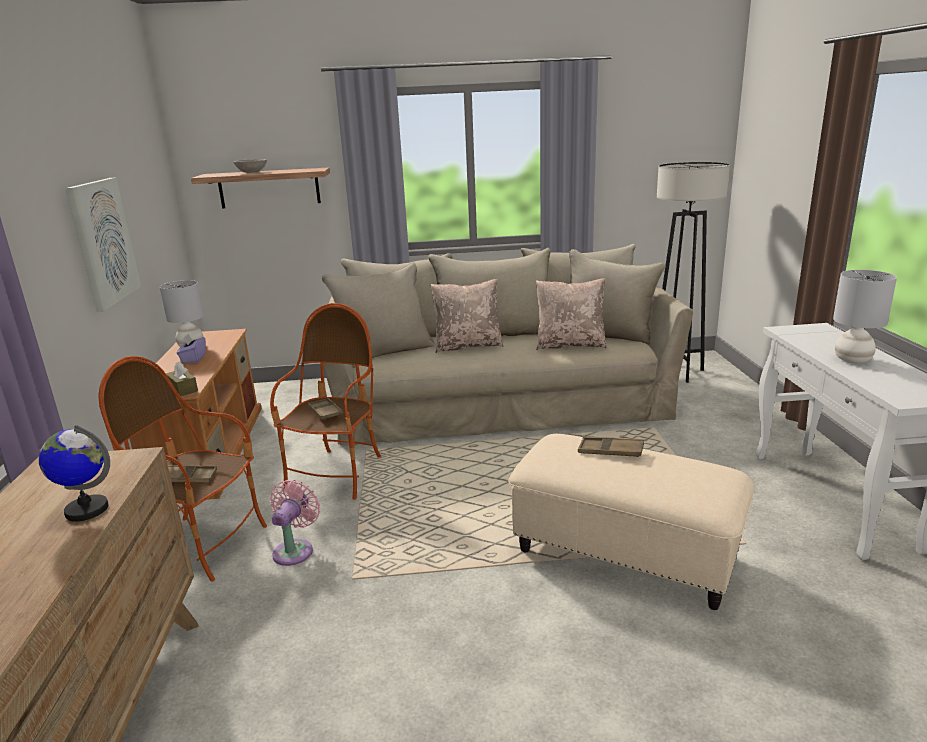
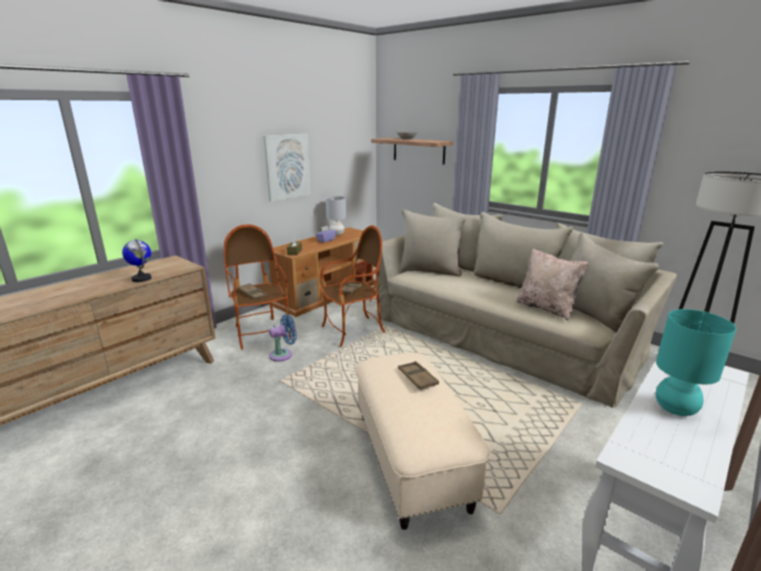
camera: 45 degrees right, 0 degrees up
pink fan [270,480,320,566] -> blue fan [269,314,297,362]
beige pillow [431,279,504,353] -> none
grey table lamp [833,270,897,363] -> turquoise table lamp [656,309,736,416]

